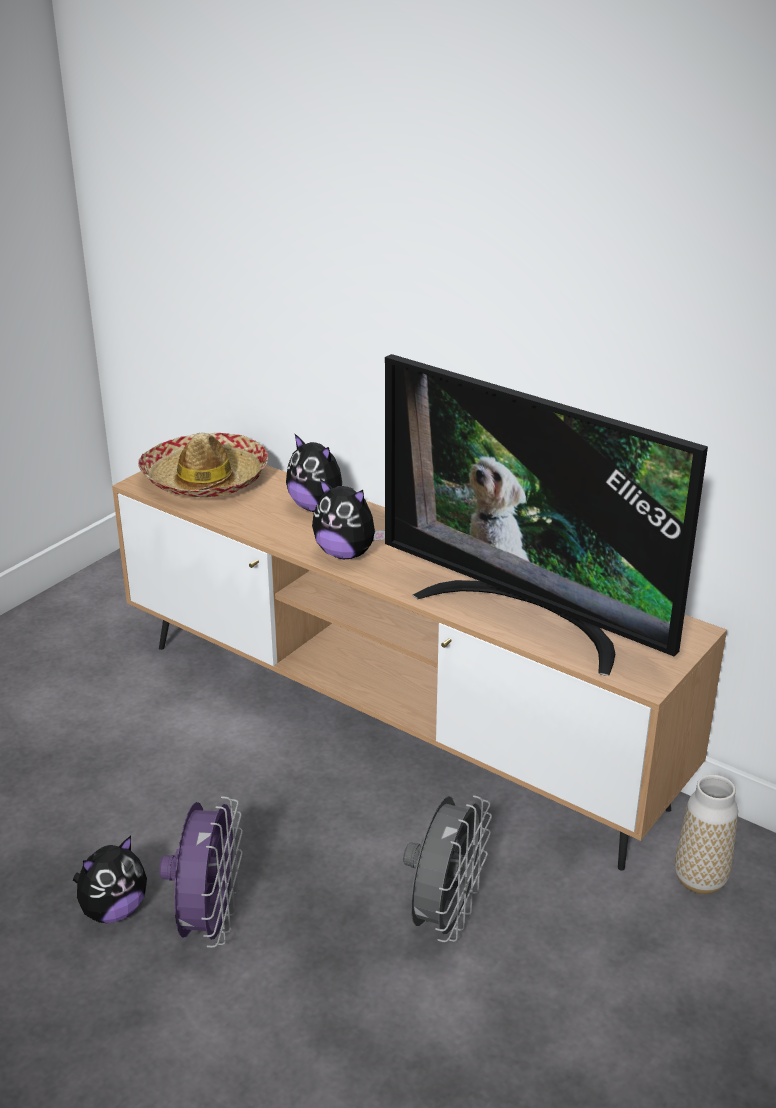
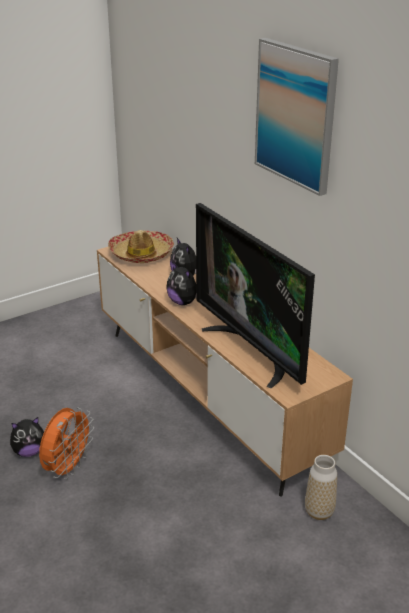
camera: 20 degrees right, 0 degrees up
purple fan [159,796,243,948] -> orange fan [39,407,94,480]
grey fan [403,795,492,942] -> none
none -> picture [255,38,339,196]

